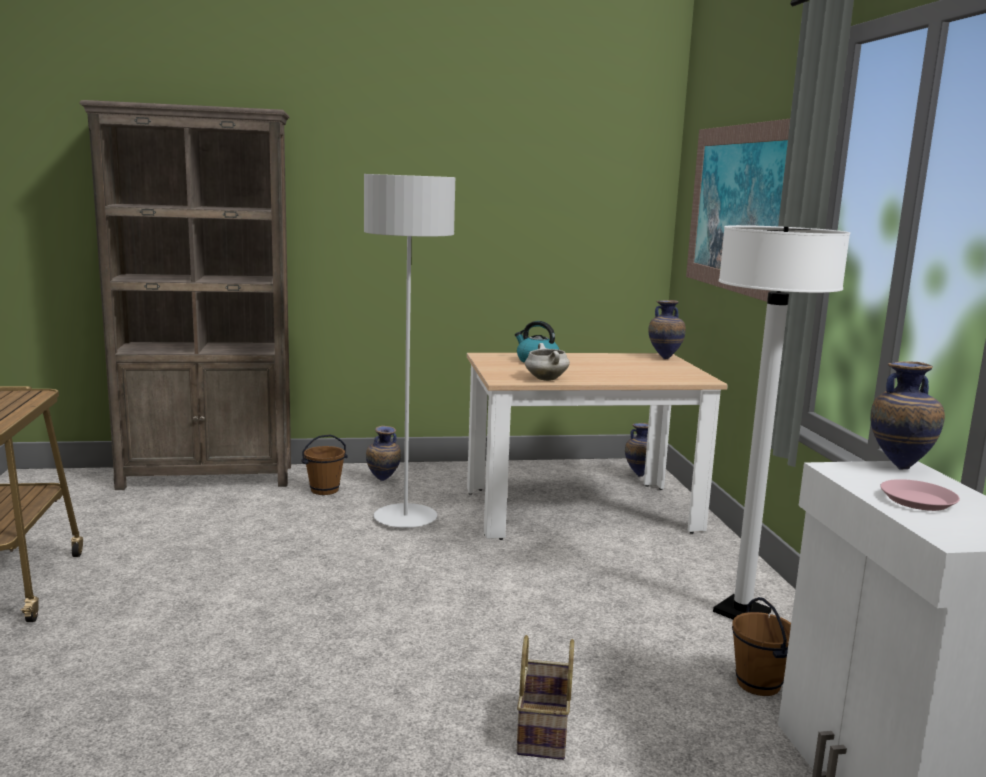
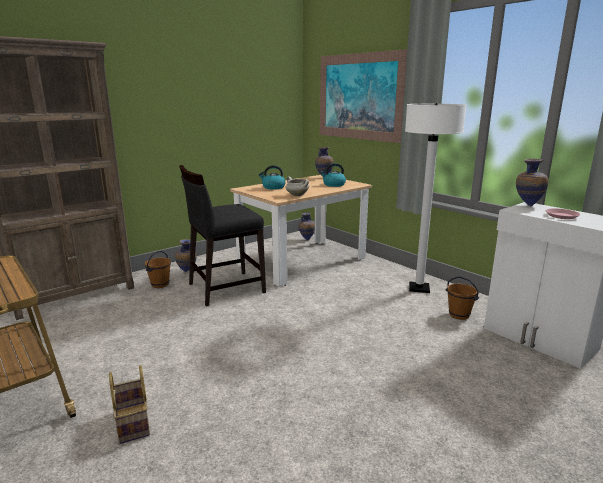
camera: 30 degrees left, 5 degrees up
grey floor lamp [364,174,456,528] -> black chair [179,165,266,306]
basket [516,635,574,760] -> basket moved to [109,365,150,444]
none -> kettle [320,163,346,187]

